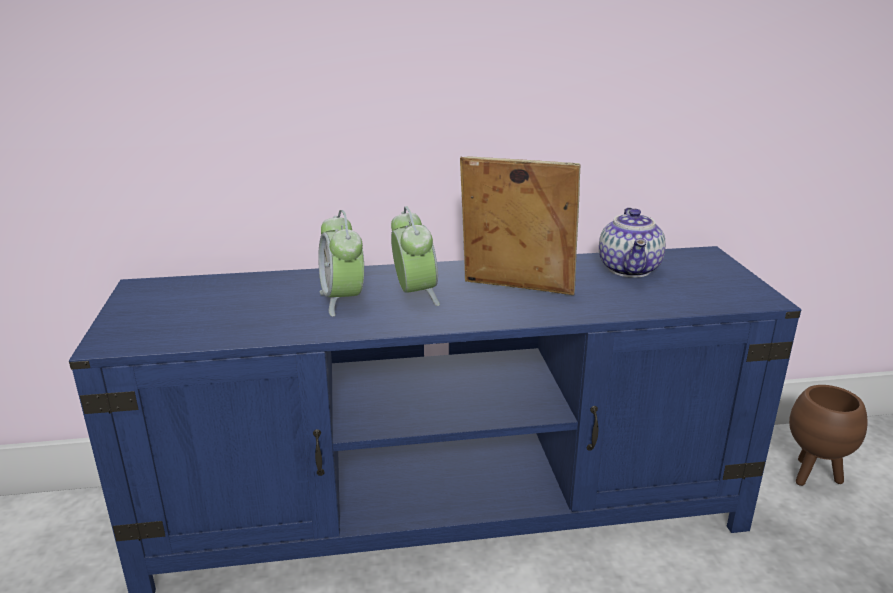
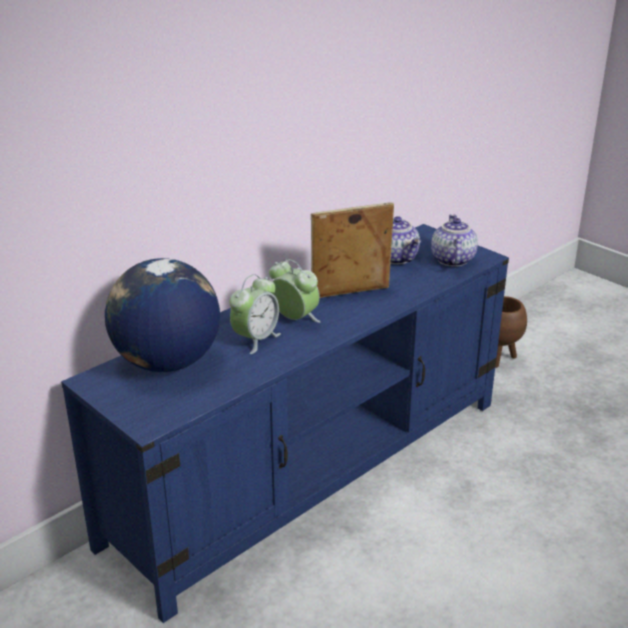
camera: 35 degrees left, 5 degrees up
alarm clock [318,210,364,317] -> alarm clock turned 90 degrees counterclockwise [229,274,281,354]
none -> globe [105,258,220,372]
none -> teapot [431,214,478,267]

